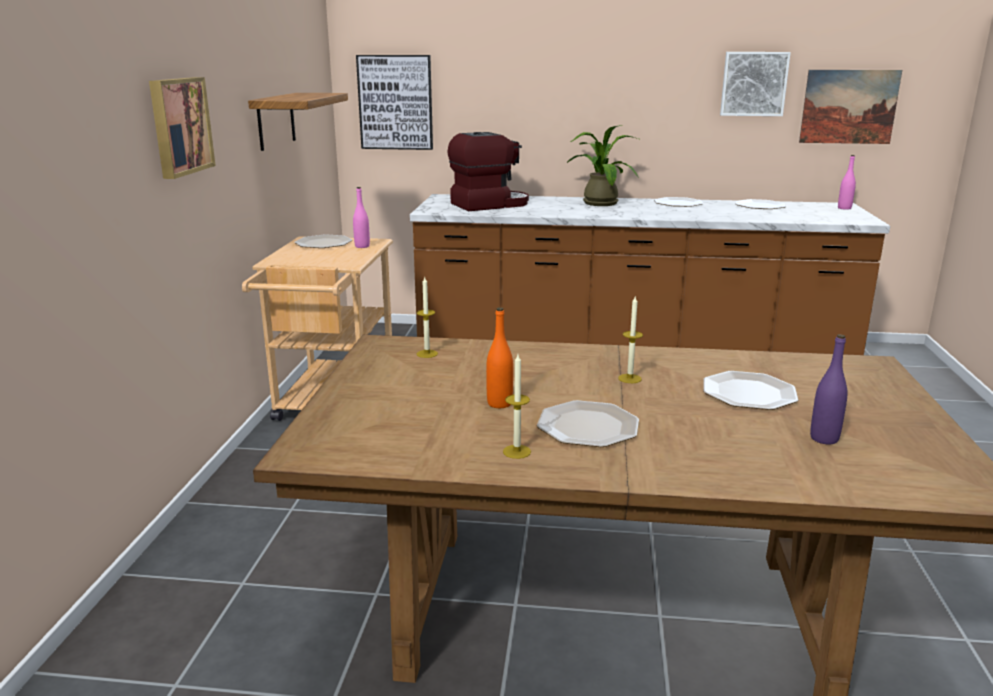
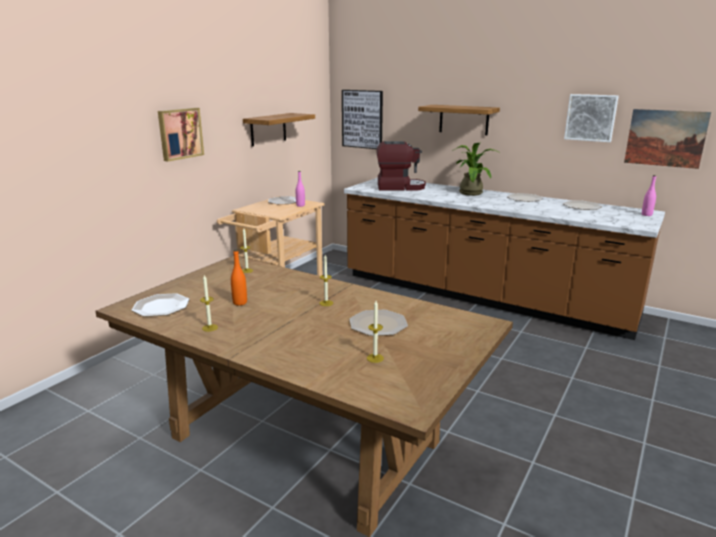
camera: 25 degrees right, 0 degrees up
plate [537,400,639,447] -> plate moved to [132,293,190,317]
purple bottle [810,334,848,444] -> candle [367,301,384,363]
none -> shelf [418,105,500,135]

